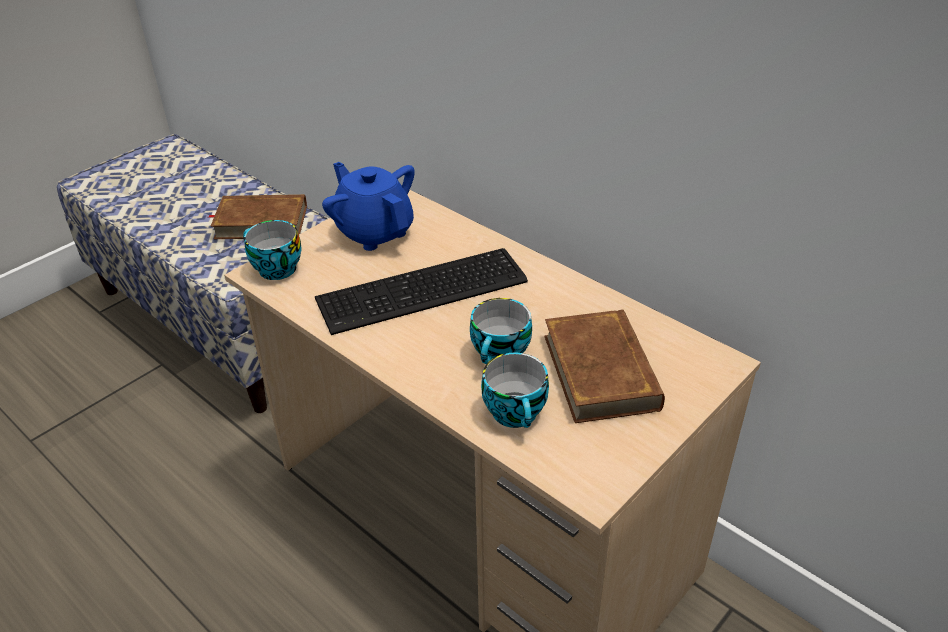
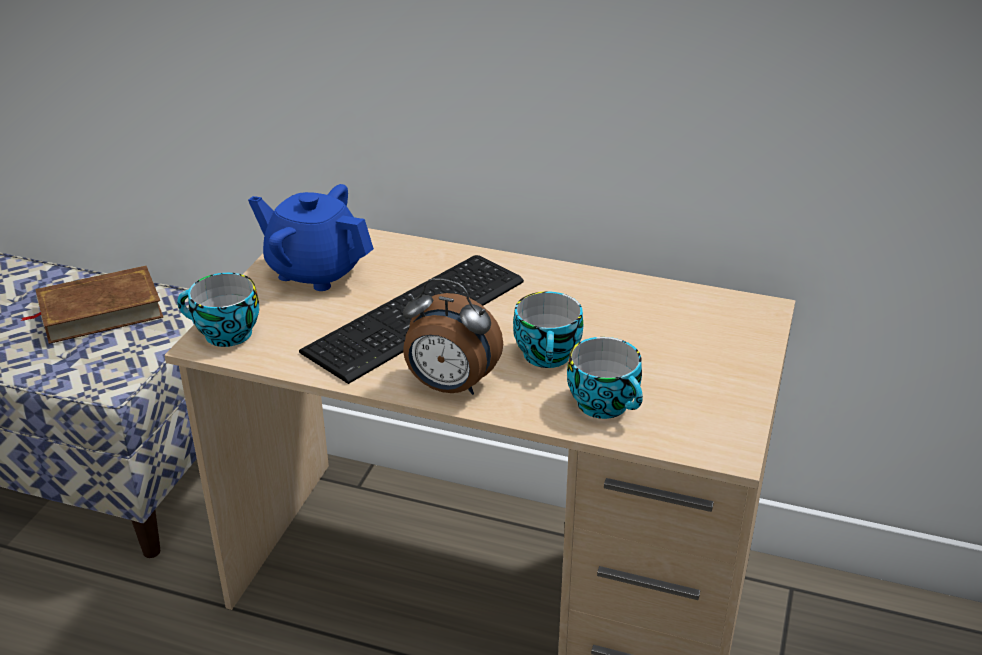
camera: 25 degrees left, 5 degrees down
brown book [544,309,665,423] -> none
none -> alarm clock [403,278,503,395]

